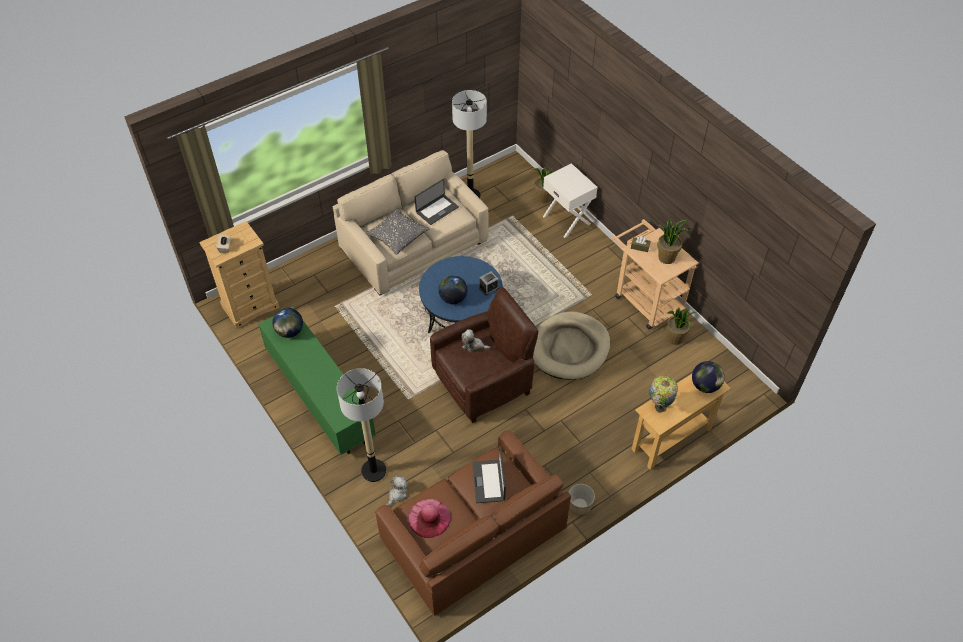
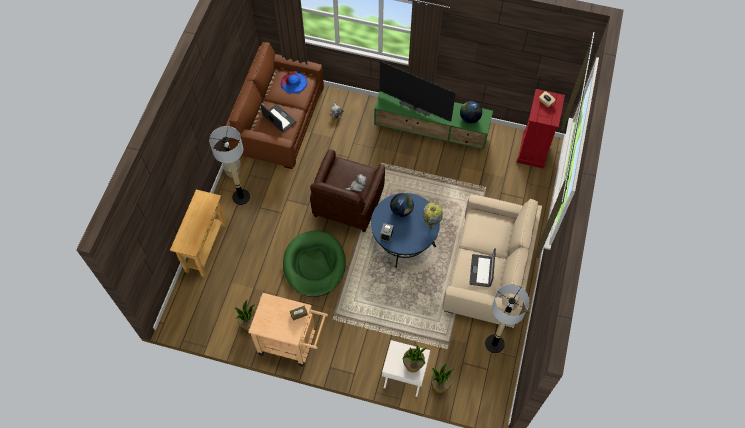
camera: 140 degrees right, 10 degrees up
beige dresser [199,221,280,329] -> red dresser [517,89,565,169]
floor lamp [337,368,386,482] -> floor lamp moved to [209,126,250,205]
grey pillow [365,208,430,255] -> none
pink hat [408,499,451,538] -> blue hat [281,72,307,94]
beige dog bed [533,311,610,380] -> green dog bed [283,231,346,297]
table lamp [649,376,678,413] -> table lamp moved to [423,202,443,227]
potted plant [657,220,689,264] -> potted plant moved to [402,344,427,372]
globe [692,361,725,393] -> none
none -> television [379,61,456,122]

